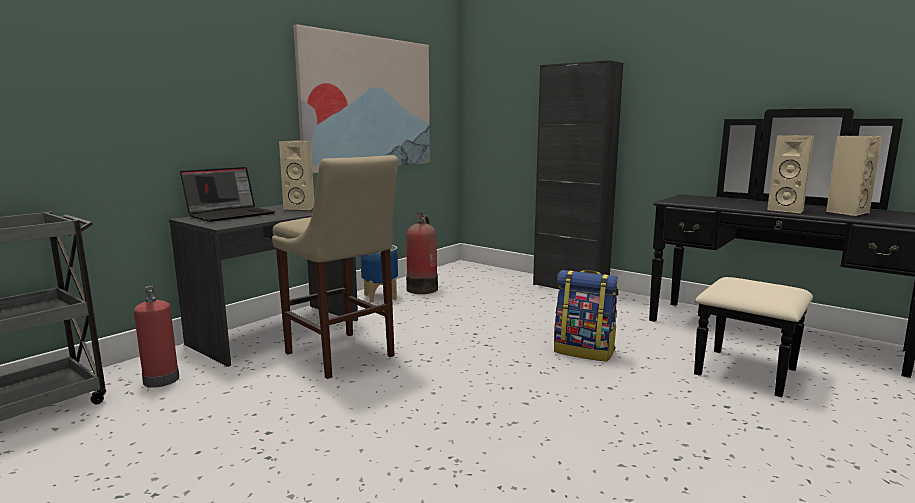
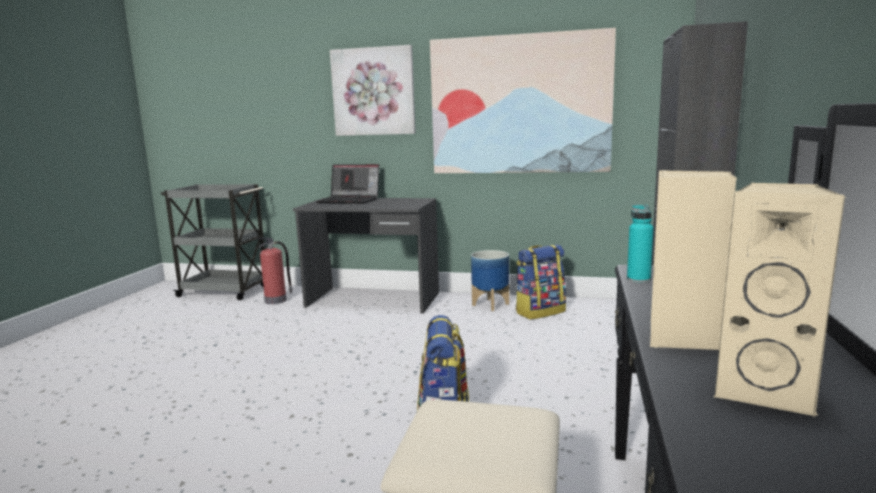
camera: 65 degrees right, 0 degrees up
beige stool [272,155,398,379] -> none
beige speaker [279,140,314,210] -> none
fire extinguisher [406,213,438,294] -> backpack [516,244,566,320]
none -> picture [330,45,416,136]
none -> turquoise bottle [627,205,654,283]

